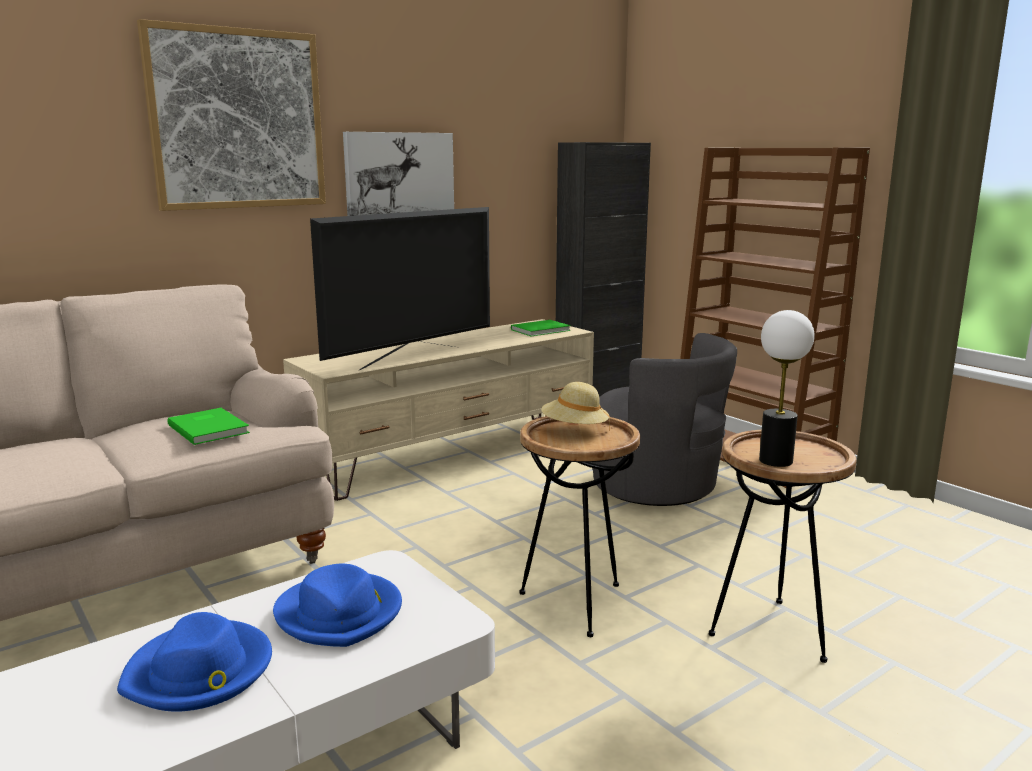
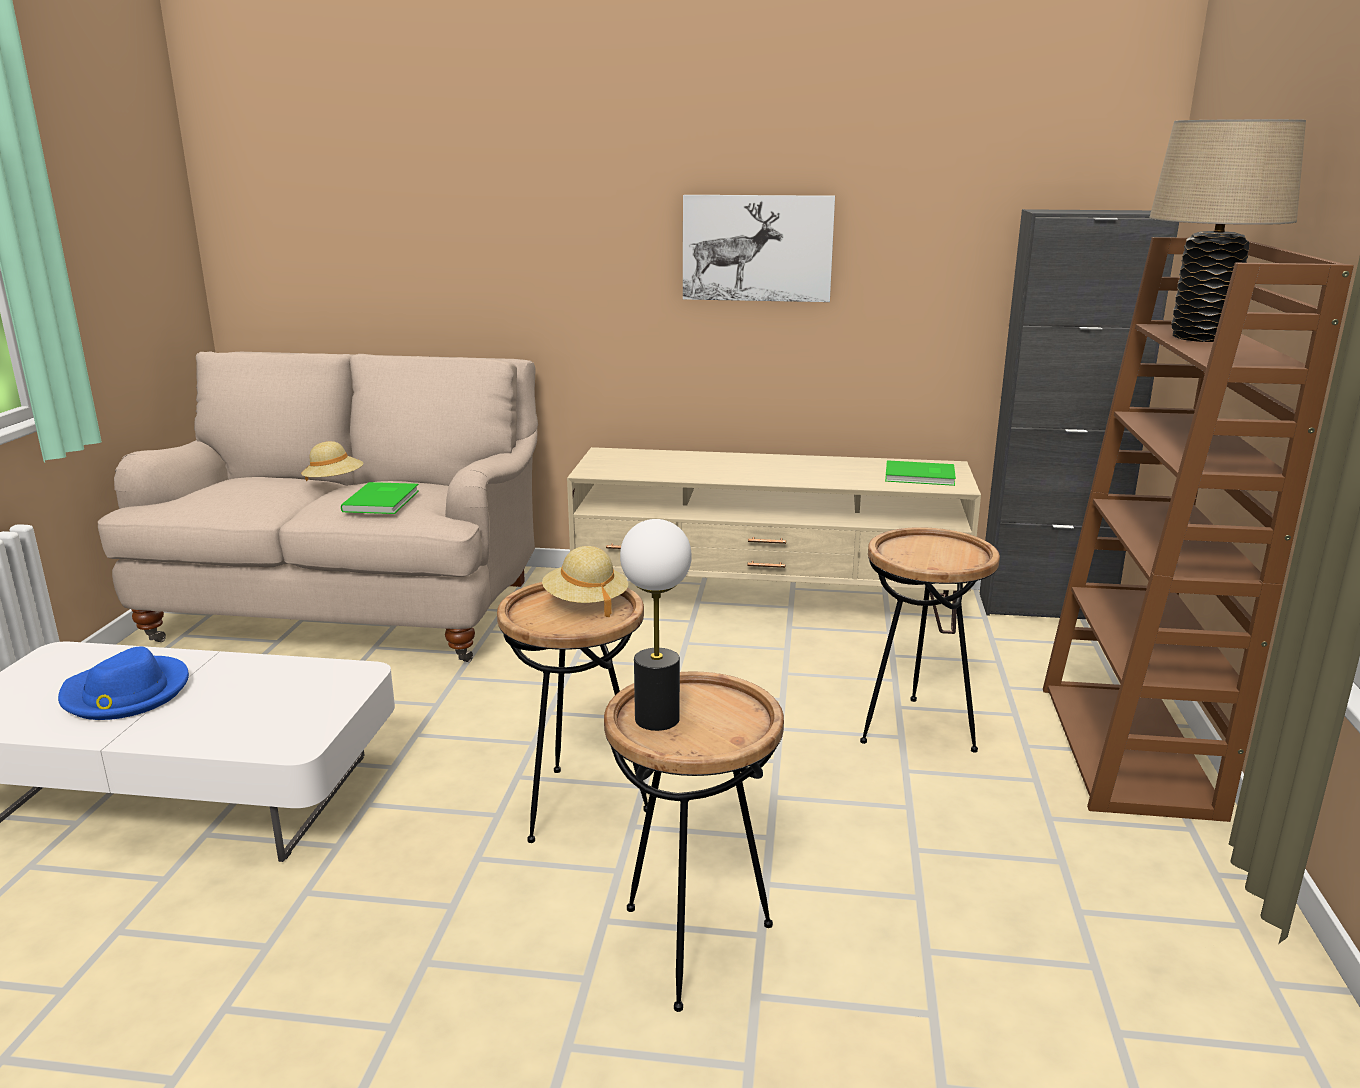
camera: 45 degrees right, 5 degrees up
picture [137,19,326,211] -> none
blue hat [273,564,402,647] -> none
television [310,207,490,371] -> none
grey armchair [593,333,737,506] -> brown side table [860,527,1000,752]
none -> beige hat [301,441,363,482]
none -> beige table lamp [1149,119,1306,342]

